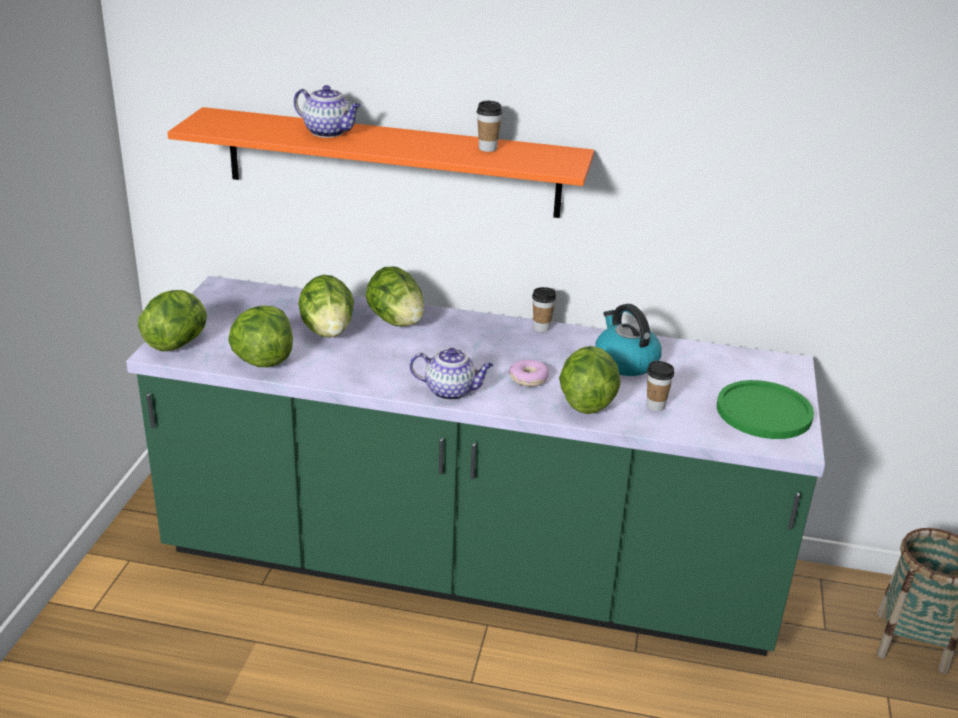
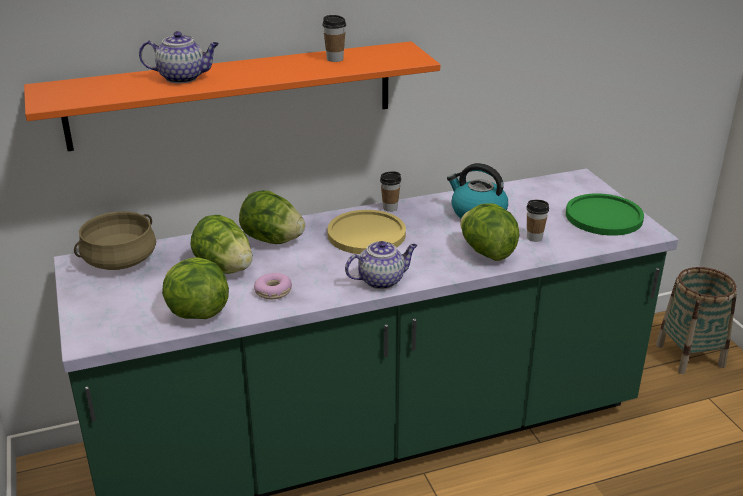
camera: 30 degrees left, 0 degrees up
lettuce [138,290,207,351] -> none
donut [509,360,549,387] -> donut moved to [254,273,292,299]
none -> beige cooking pot [74,211,156,270]
none -> yellow plate [327,210,406,254]

